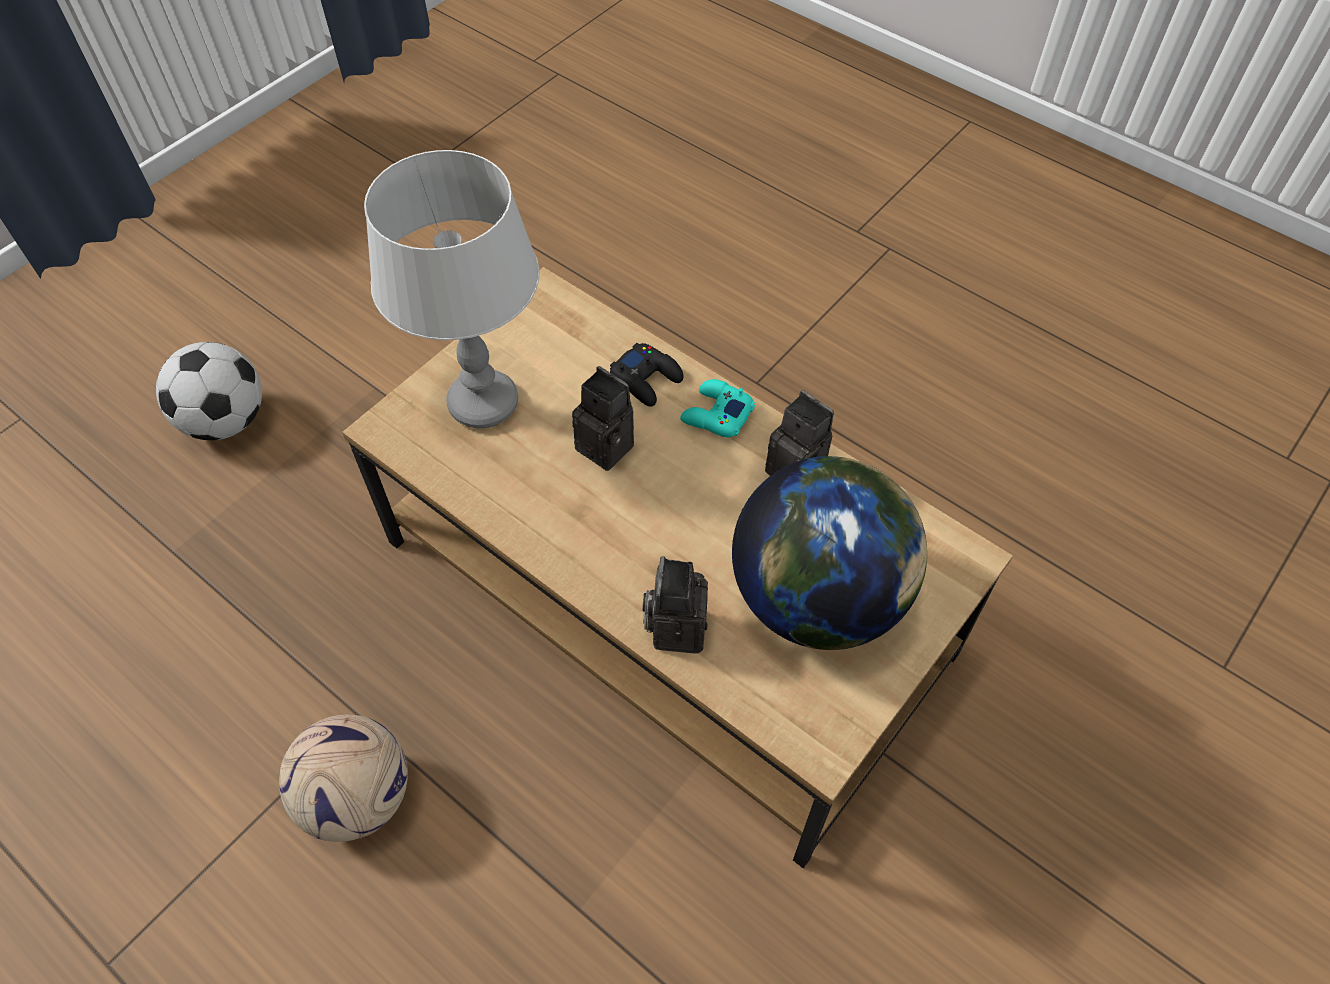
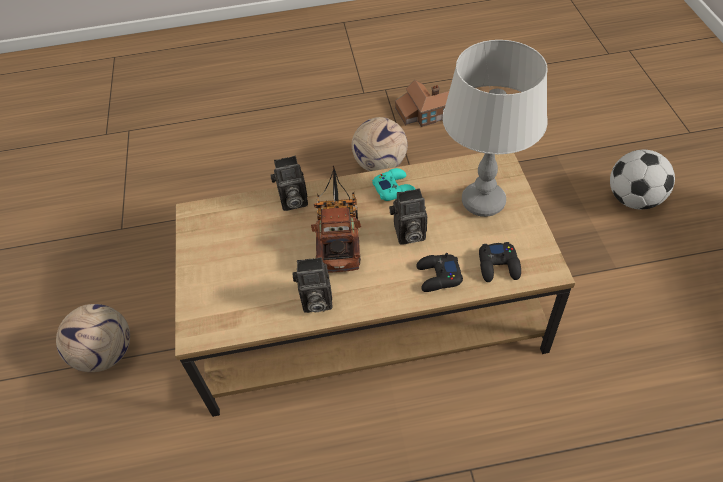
camera: 135 degrees right, 5 degrees down
camera [642,556,708,654] -> camera turned 120 degrees clockwise [270,156,308,211]
turquoise game controller [680,379,755,438] -> turquoise game controller moved to [372,168,415,201]
globe [732,456,927,650] -> none
none -> football [56,304,130,372]
none -> toy truck [311,165,361,272]
none -> toy house [395,80,449,127]
none -> black game controller [479,242,521,282]

